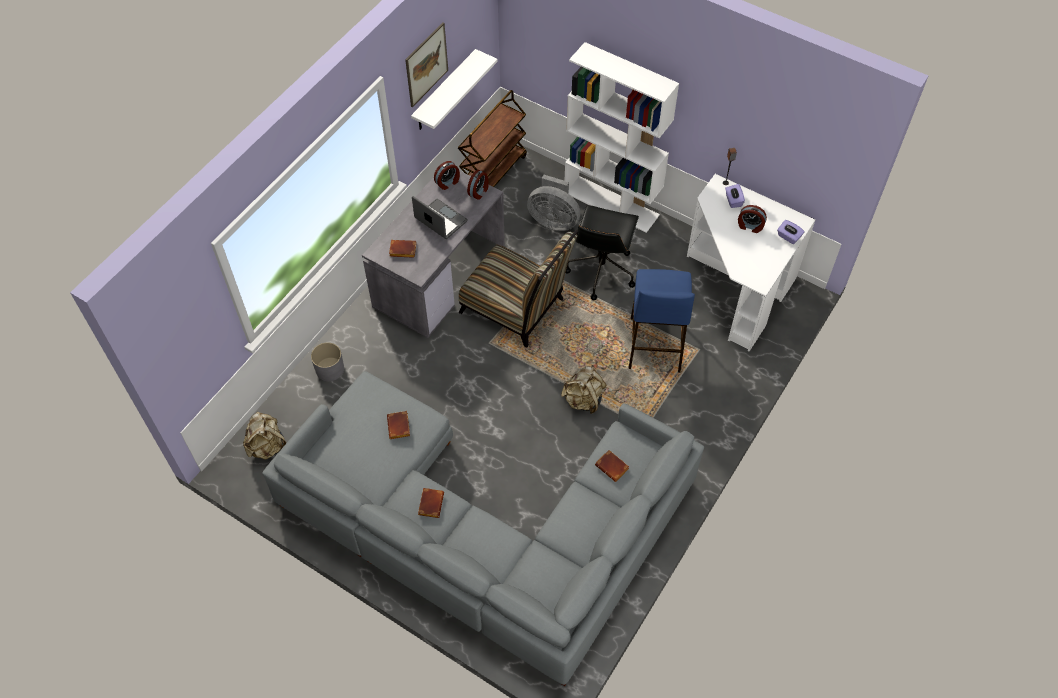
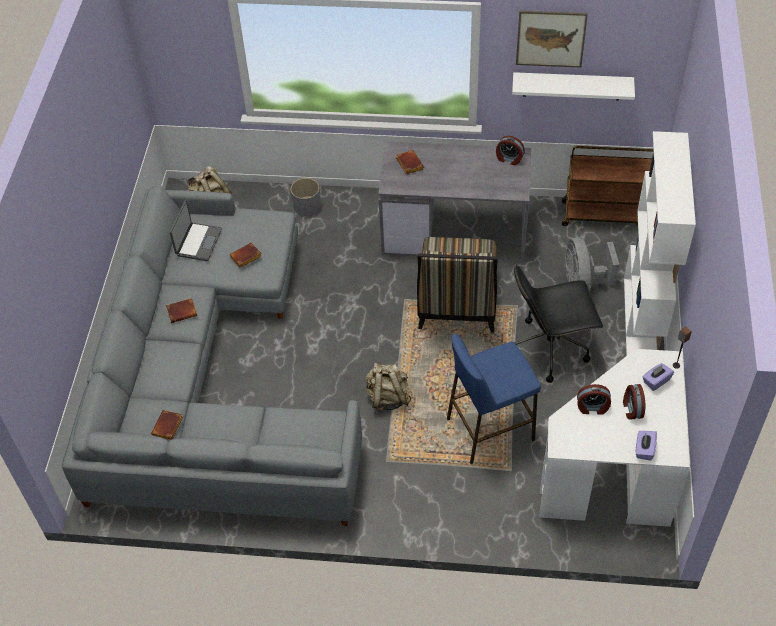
camera: 65 degrees right, 5 degrees down
laptop [412,196,468,239] -> laptop moved to [170,200,222,261]
alarm clock [467,170,489,200] -> alarm clock moved to [577,384,611,414]
brown book [595,450,629,482] -> brown book moved to [151,410,183,440]

